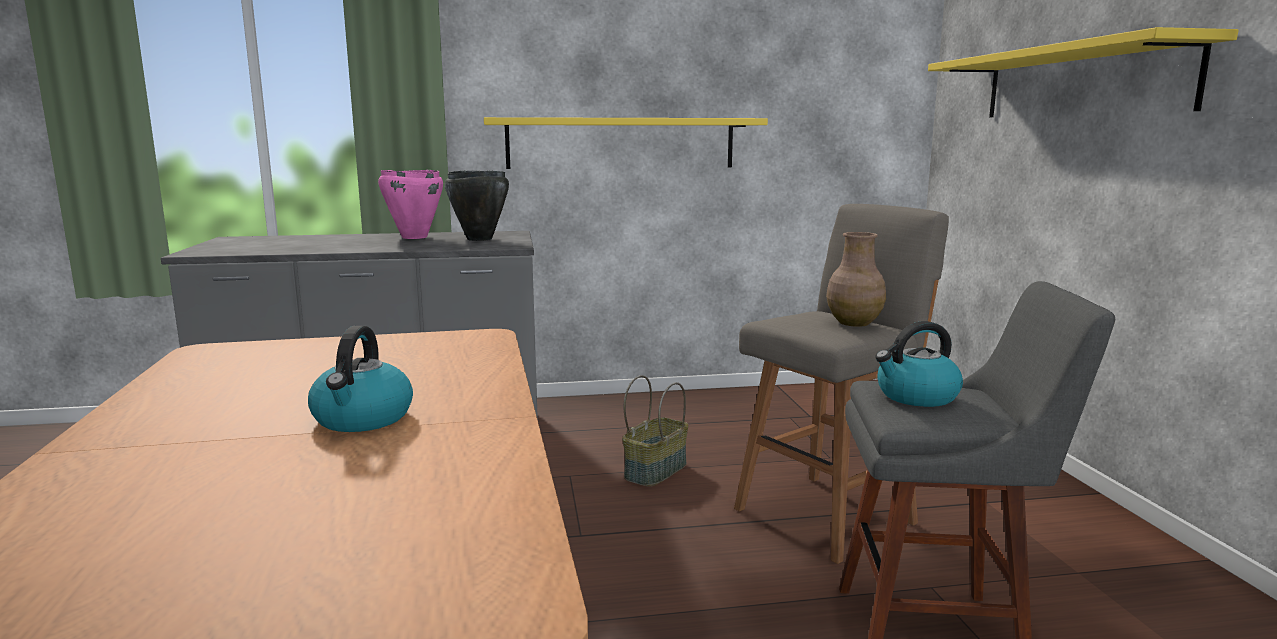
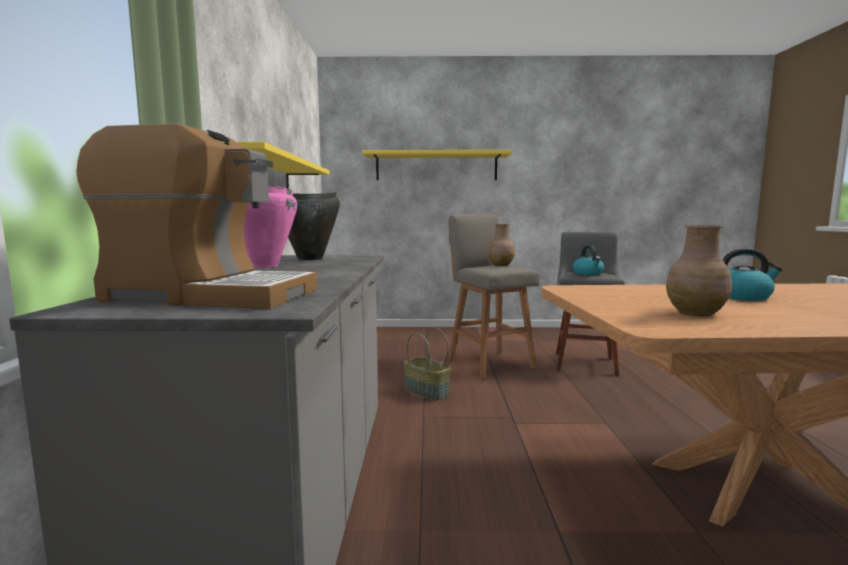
camera: 80 degrees left, 5 degrees down
none -> coffee machine [76,123,317,309]
none -> brown vase [666,225,732,317]

